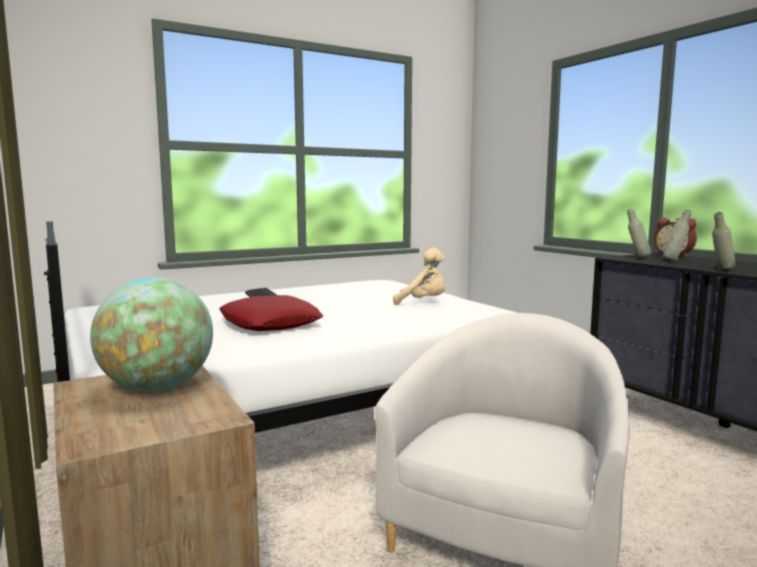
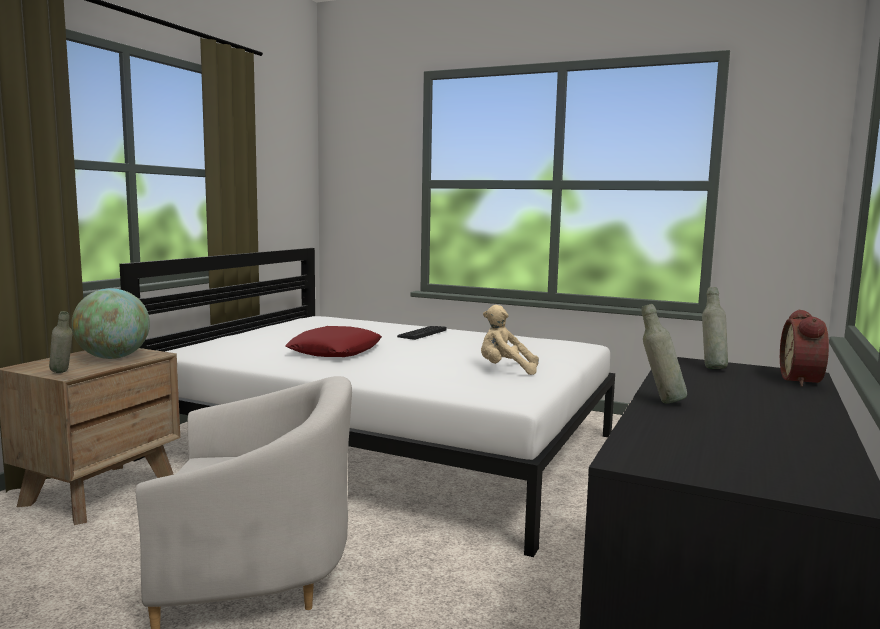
camera: 55 degrees right, 0 degrees up
beige plush toy [393,248,445,305] -> beige plush toy turned 120 degrees clockwise [481,305,539,375]
grey bottle [663,210,691,262] -> grey bottle moved to [49,311,72,373]

